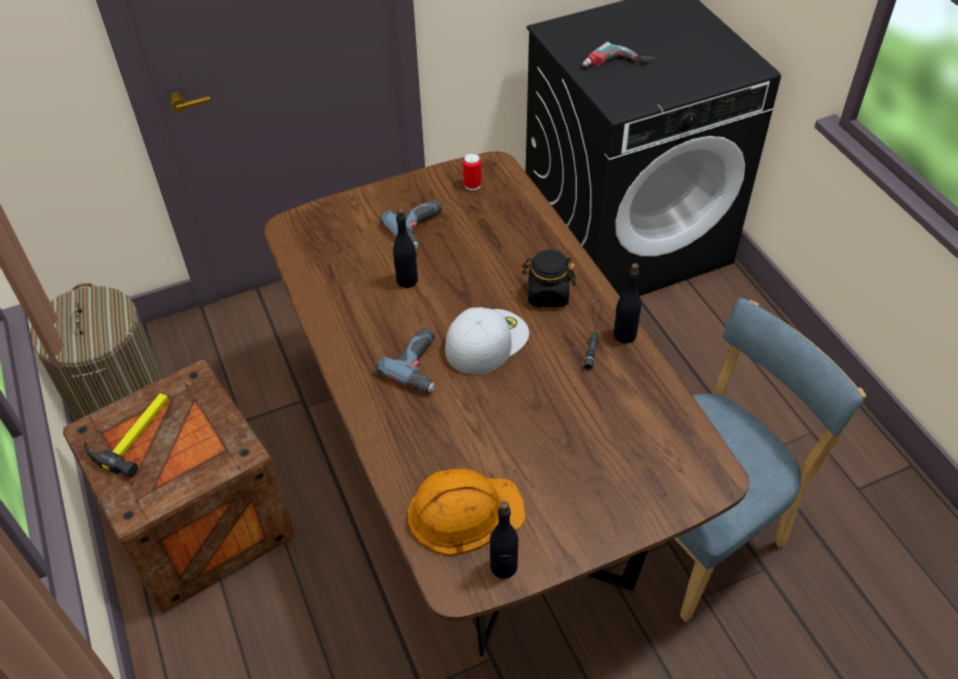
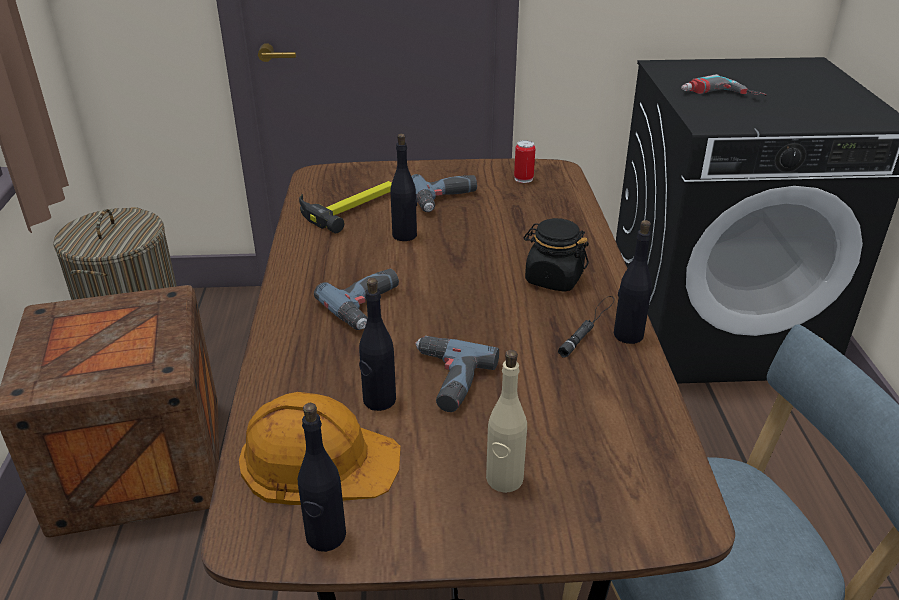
camera: 20 degrees right, 15 degrees down
hammer [84,393,169,478] -> hammer moved to [299,181,392,233]
white cap [445,307,529,374] -> none
none -> black bottle [359,278,396,411]
none -> power drill [415,336,499,412]
none -> beige bottle [486,350,527,493]

